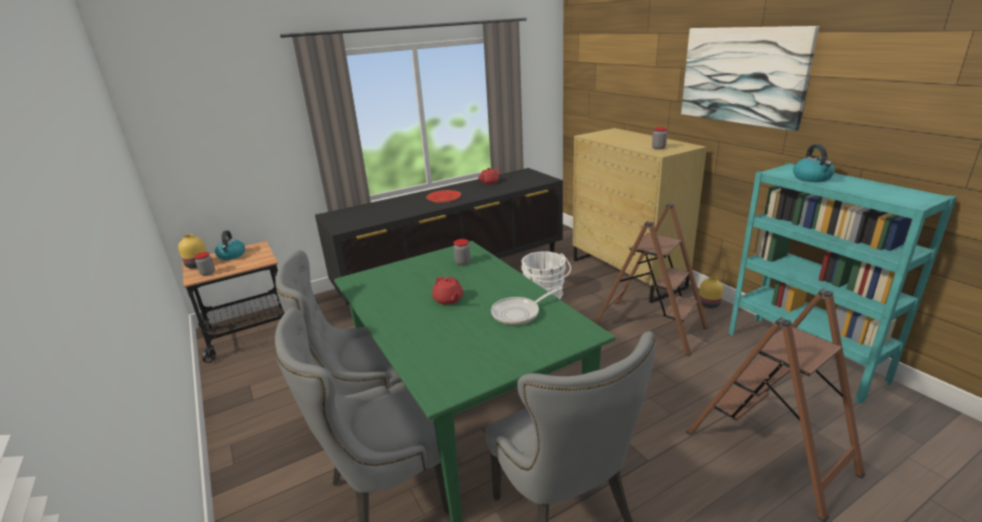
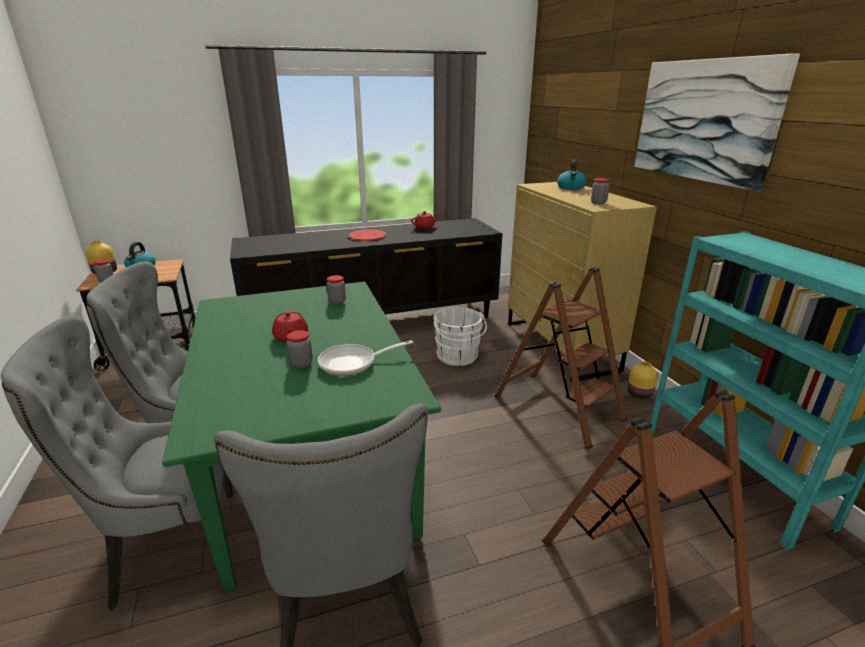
camera: 10 degrees right, 0 degrees up
kettle [793,144,835,182] -> kettle moved to [557,160,587,190]
none -> jar [286,330,313,368]

